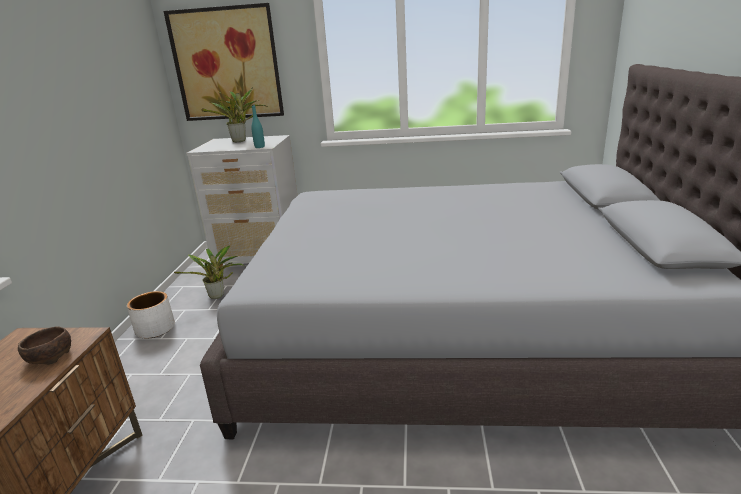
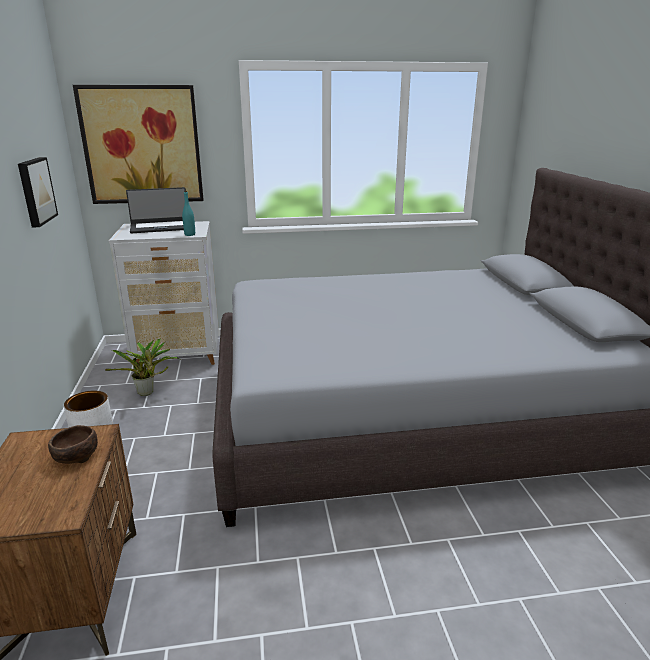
camera: 15 degrees left, 0 degrees up
potted plant [201,87,268,142] -> laptop [126,187,186,233]
none -> picture [18,157,58,228]

